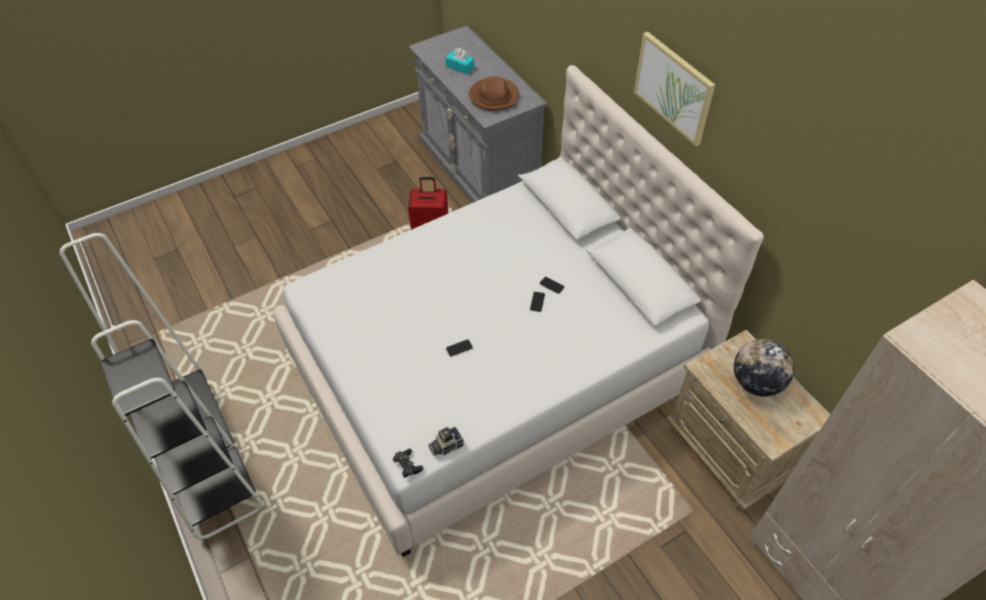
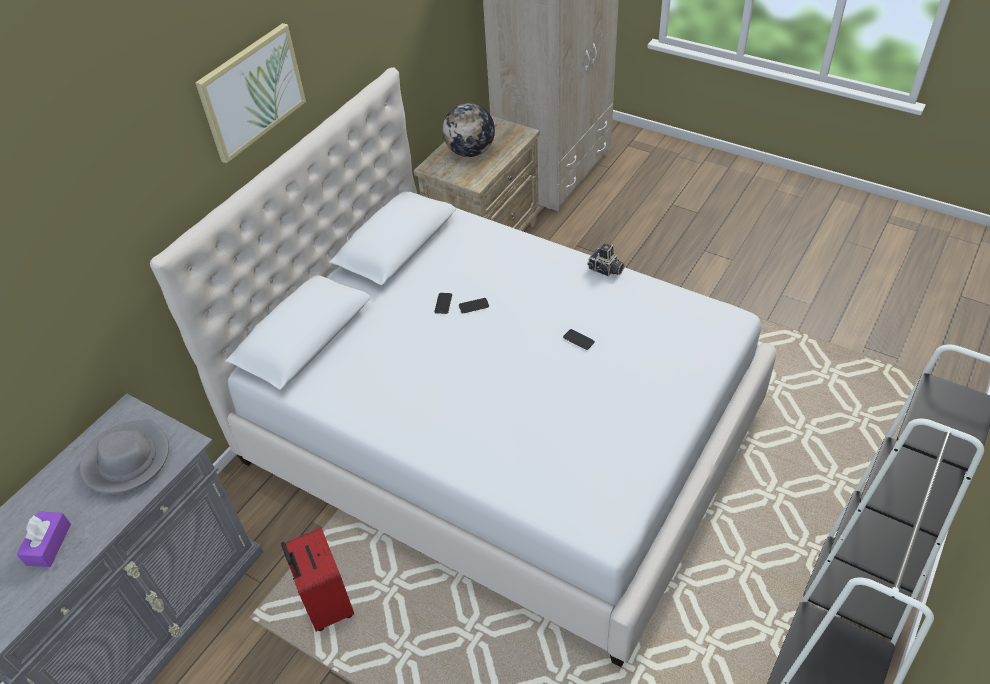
camera: 115 degrees left, 5 degrees down
black game controller [392,449,424,478] -> none
camera [428,427,464,456] -> camera moved to [587,243,625,277]
turquoise tissue box [446,48,474,75] -> purple tissue box [17,511,71,567]
brown hat [469,76,519,111] -> grey hat [80,419,169,494]

